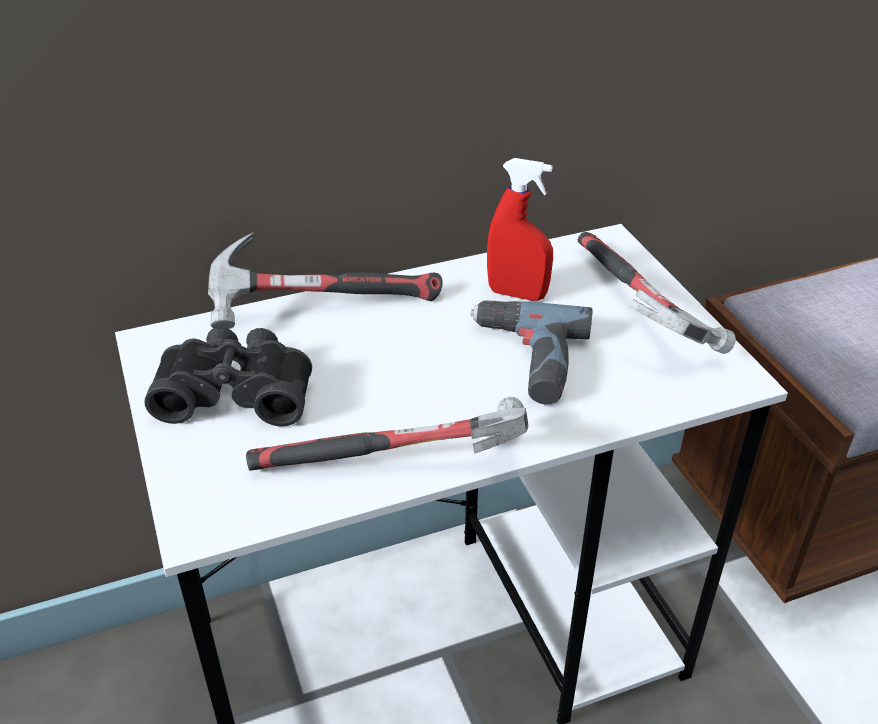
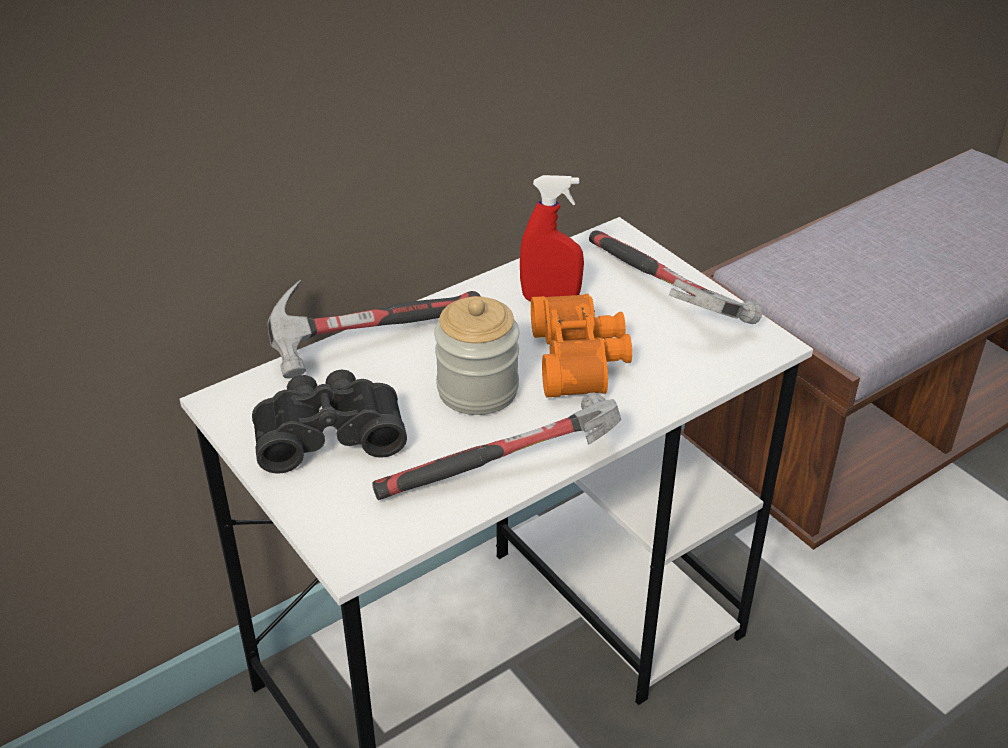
camera: 15 degrees left, 0 degrees up
power drill [471,300,593,404] -> orange binoculars [531,294,632,397]
none -> jar [434,296,519,415]

